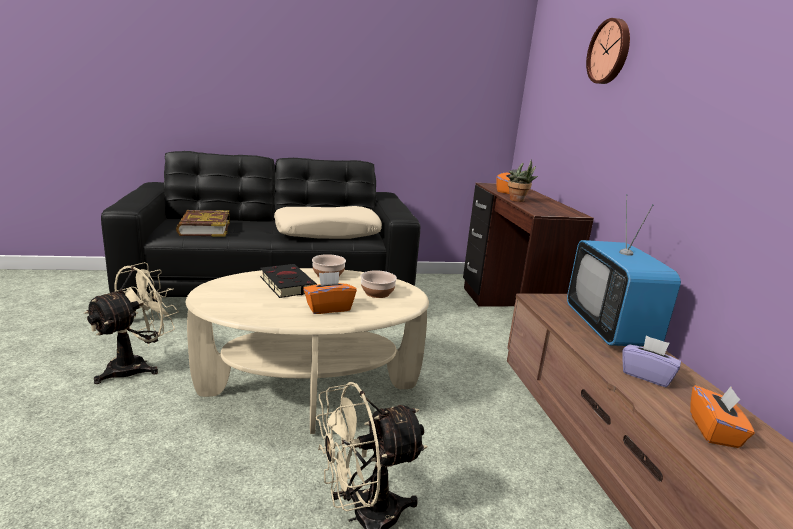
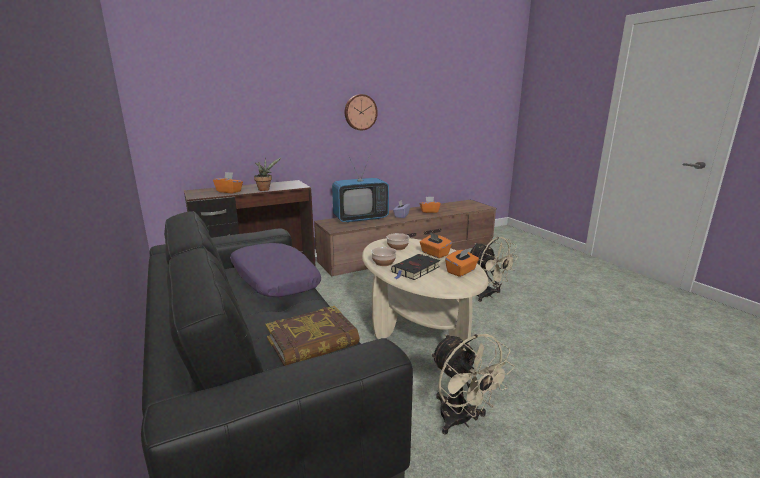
camera: 105 degrees left, 0 degrees up
beige fan [84,262,179,384] -> beige fan turned 135 degrees counterclockwise [431,334,515,435]
beige pillow [274,206,382,239] -> purple pillow [230,243,321,297]
wall clock [586,18,630,84] -> wall clock moved to [345,94,378,131]
none -> orange tissue box [445,248,479,277]

